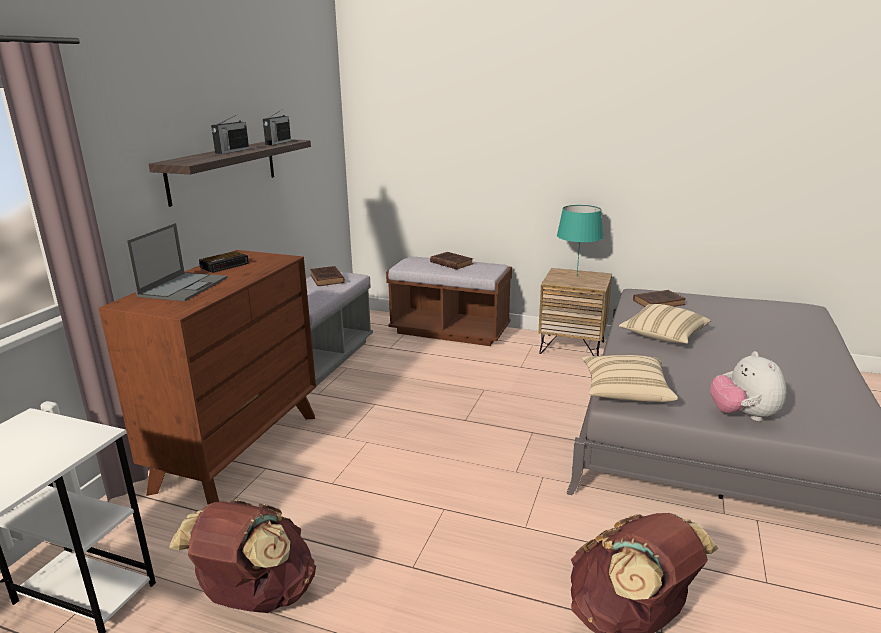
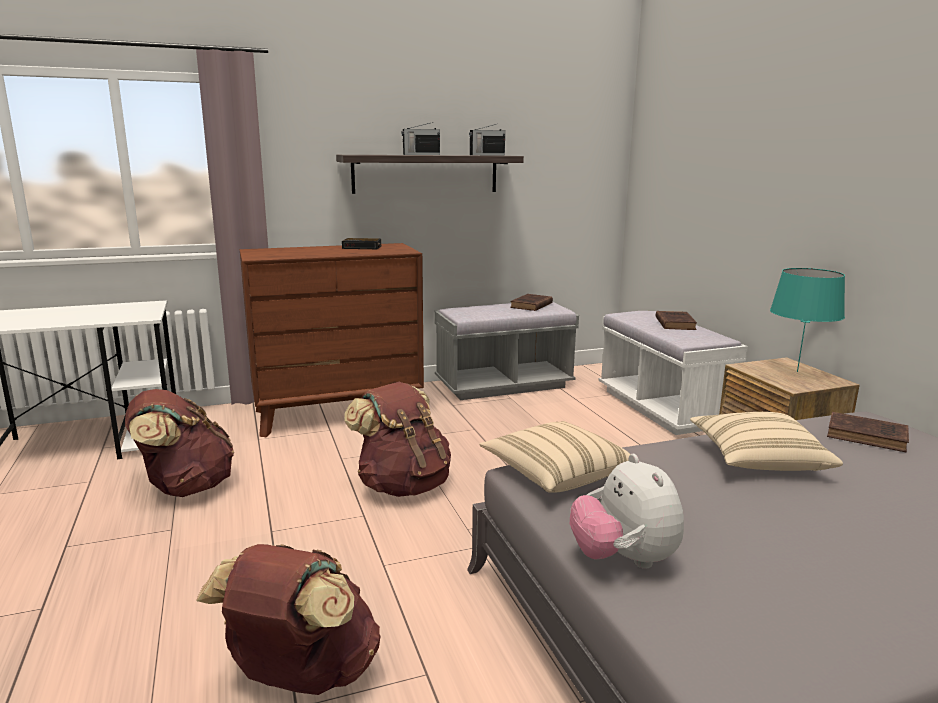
camera: 50 degrees right, 5 degrees down
laptop [126,223,227,301] -> none
brown bench [386,256,512,346] -> white bench [598,311,748,435]
plush toy [710,351,787,421] -> plush toy turned 60 degrees counterclockwise [570,454,684,569]
none -> brown backpack [344,382,451,497]

